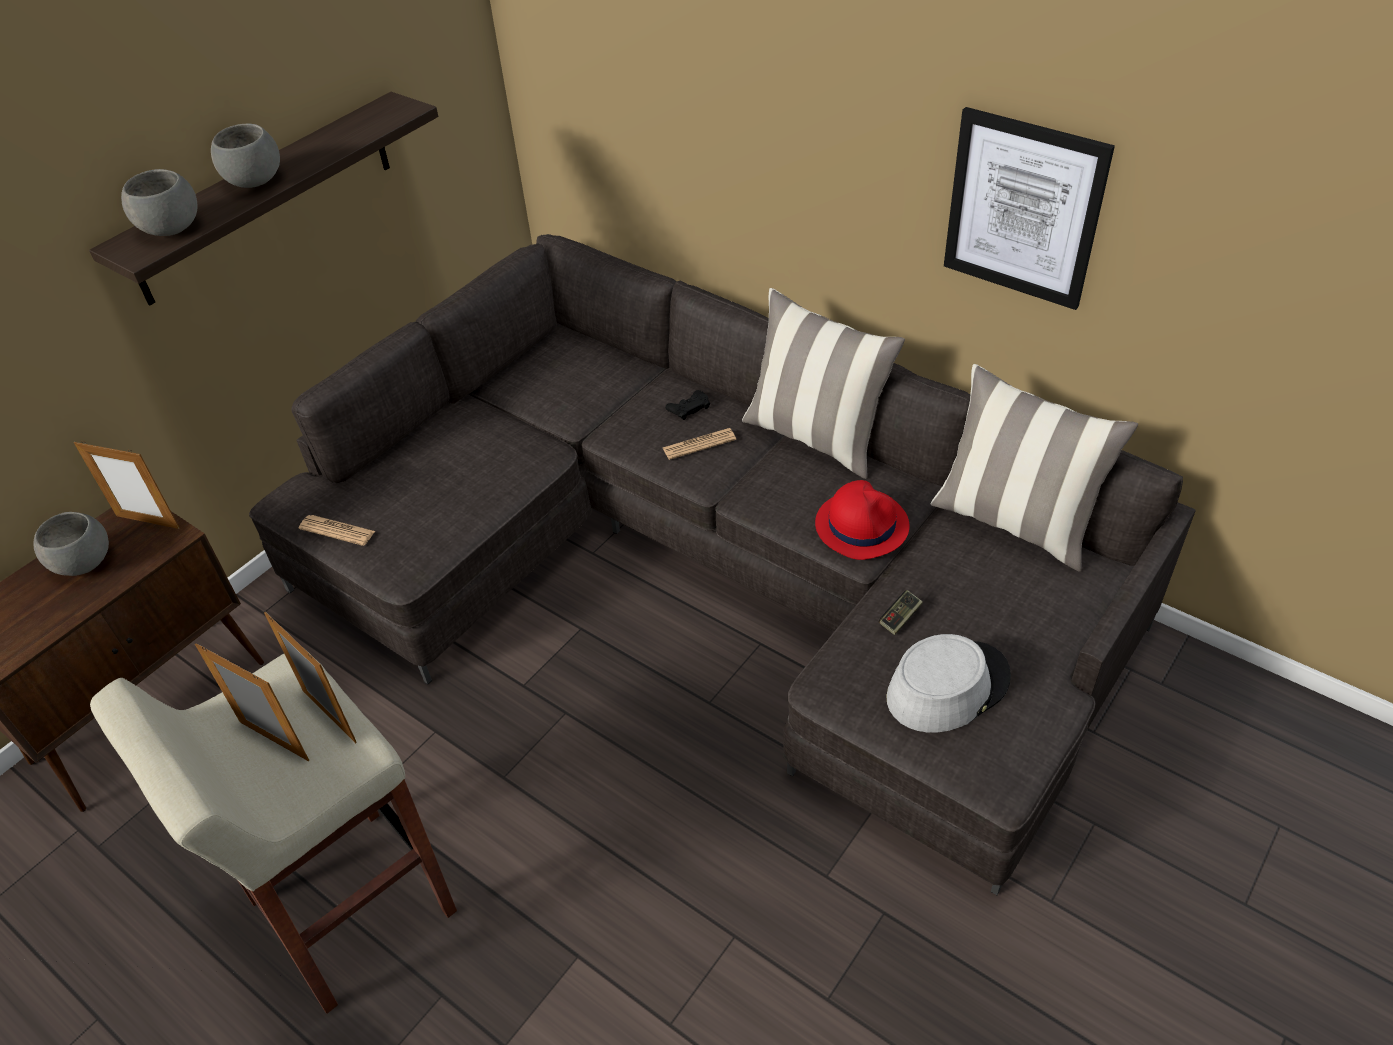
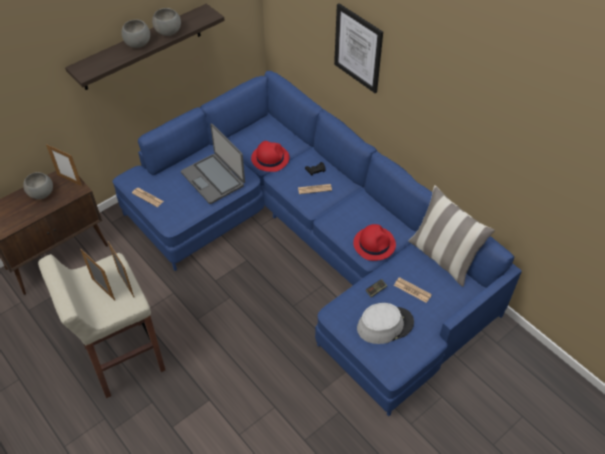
camera: 10 degrees right, 5 degrees up
grey bowl [121,169,198,236] -> grey bowl moved to [152,8,181,36]
grey sofa [249,234,1196,895] -> blue sofa [113,71,522,416]
pillow [742,288,905,479] -> none
picture [944,107,1115,310] -> picture moved to [334,3,383,93]
none -> laptop [181,124,245,204]
none -> red hat [251,141,289,172]
none -> newspaper [394,277,432,303]

